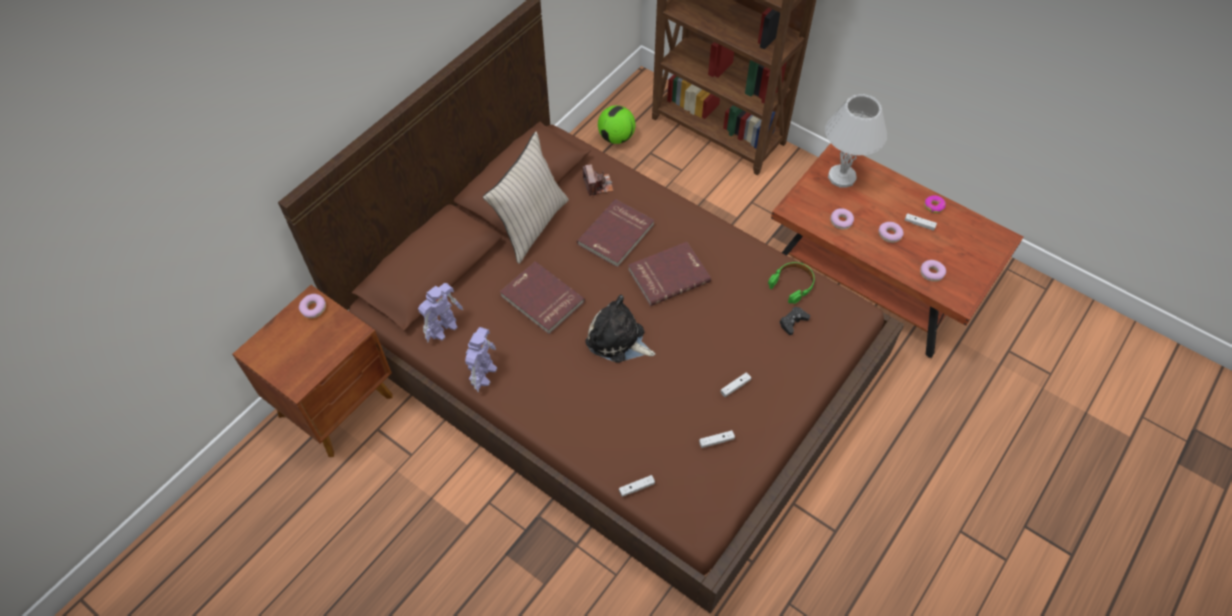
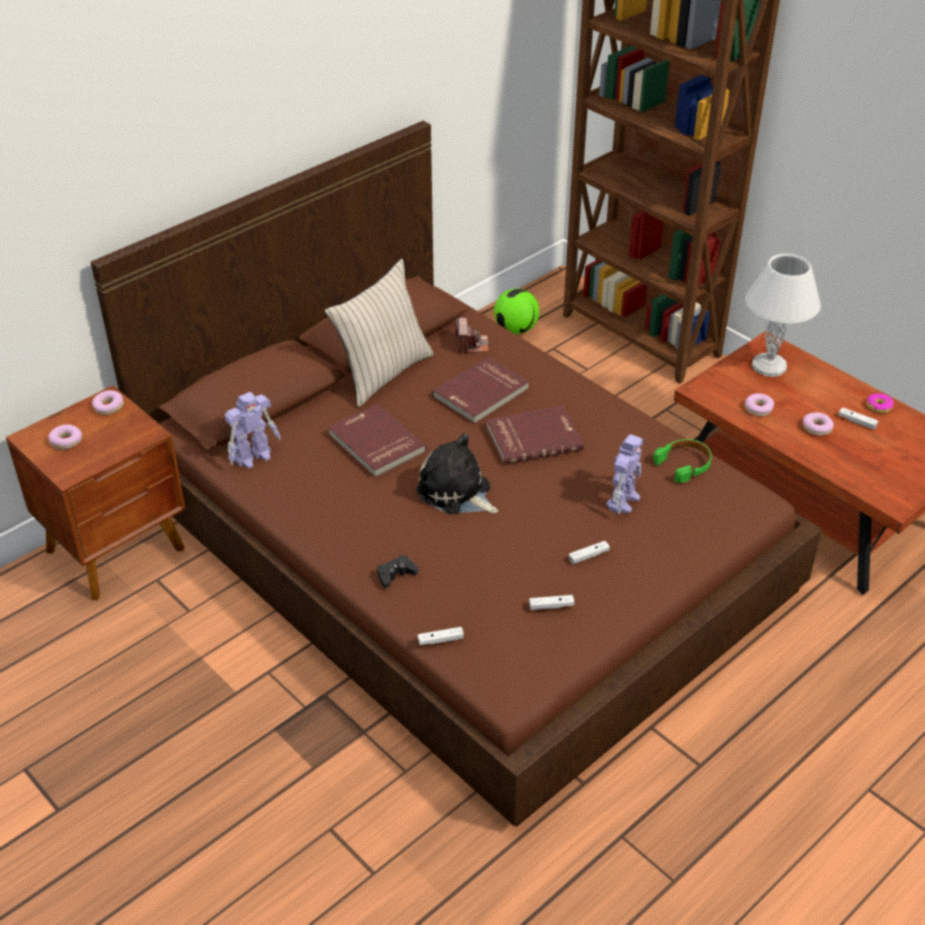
camera: 10 degrees right, 15 degrees down
toy robot [465,327,497,392] -> toy robot moved to [606,434,643,514]
black game controller [779,307,810,335] -> black game controller moved to [378,555,418,588]
donut [920,260,946,282] -> donut moved to [48,424,82,449]

